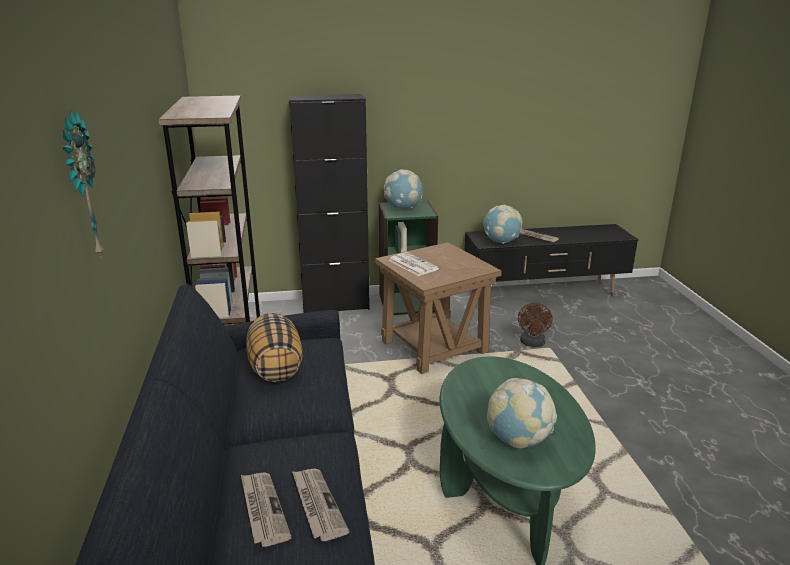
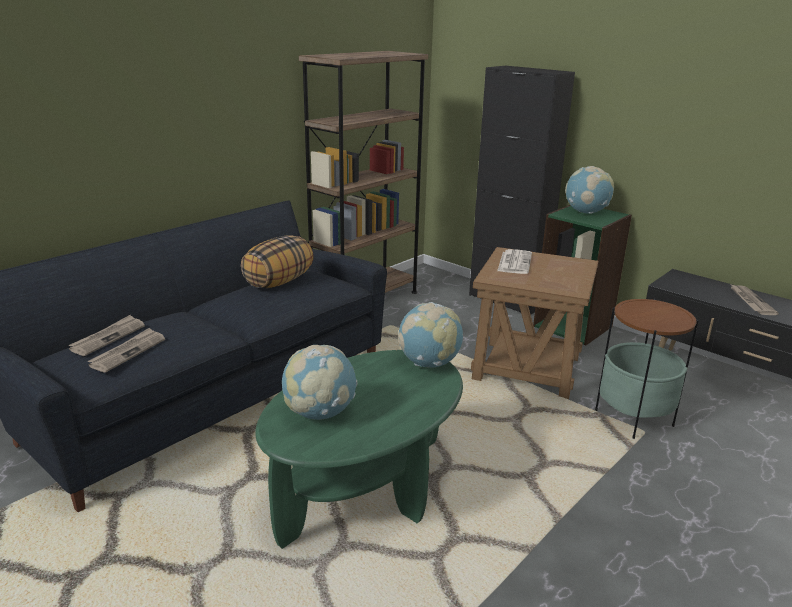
camera: 50 degrees right, 0 degrees up
wall clock [63,110,103,259] -> none
globe [483,205,523,244] -> globe moved to [398,302,463,368]
brown fan [518,303,553,347] -> side table [595,299,699,439]

